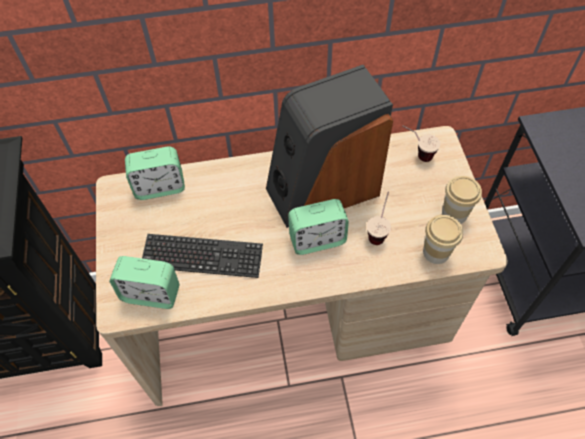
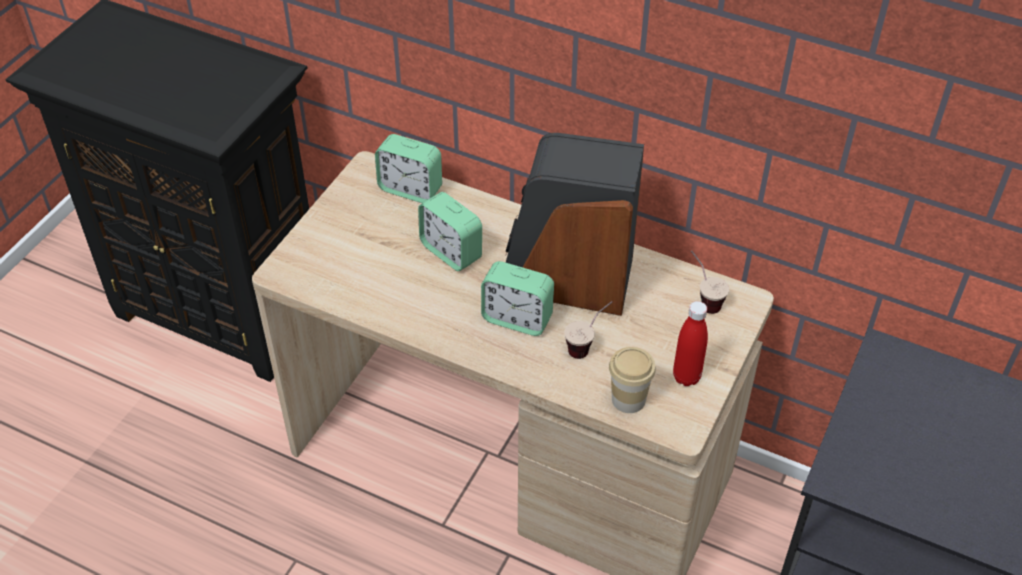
camera: 35 degrees right, 10 degrees down
alarm clock [109,256,180,309] -> alarm clock moved to [418,192,482,271]
keyboard [142,234,263,278] -> none
cup [442,176,482,224] -> red bottle [673,301,708,386]

